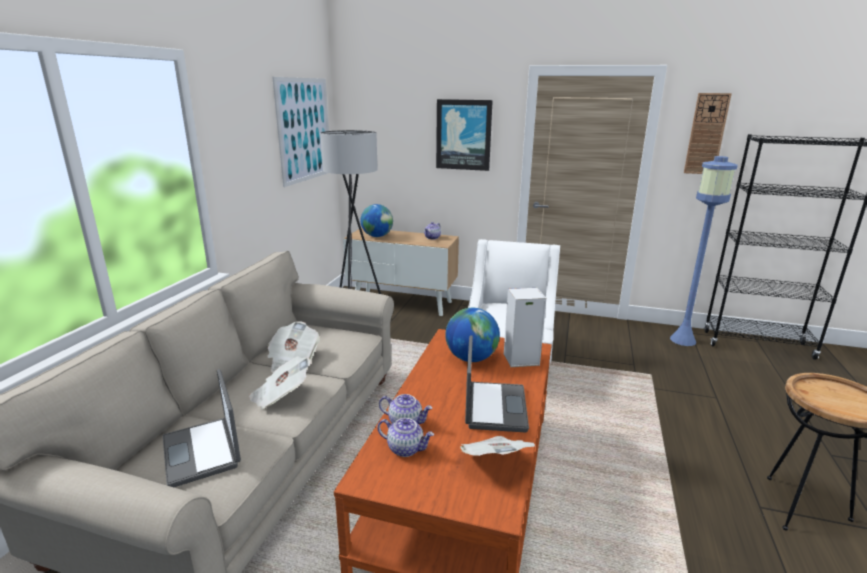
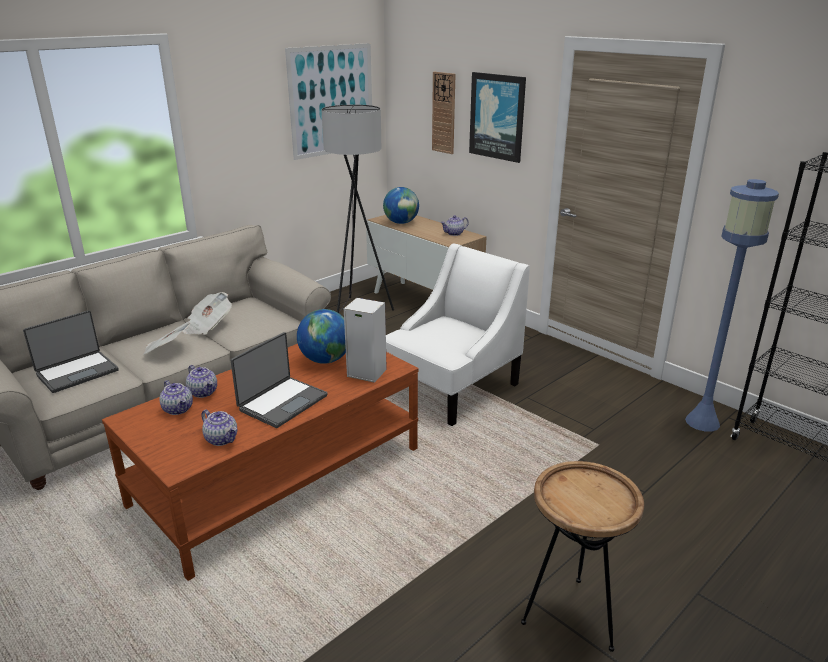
camera: 30 degrees right, 5 degrees up
laptop [163,369,241,487] -> laptop turned 135 degrees counterclockwise [23,310,118,393]
newspaper [460,436,535,456] -> teapot [201,410,237,446]
wall clock [684,93,732,174] -> wall clock moved to [432,72,456,154]

